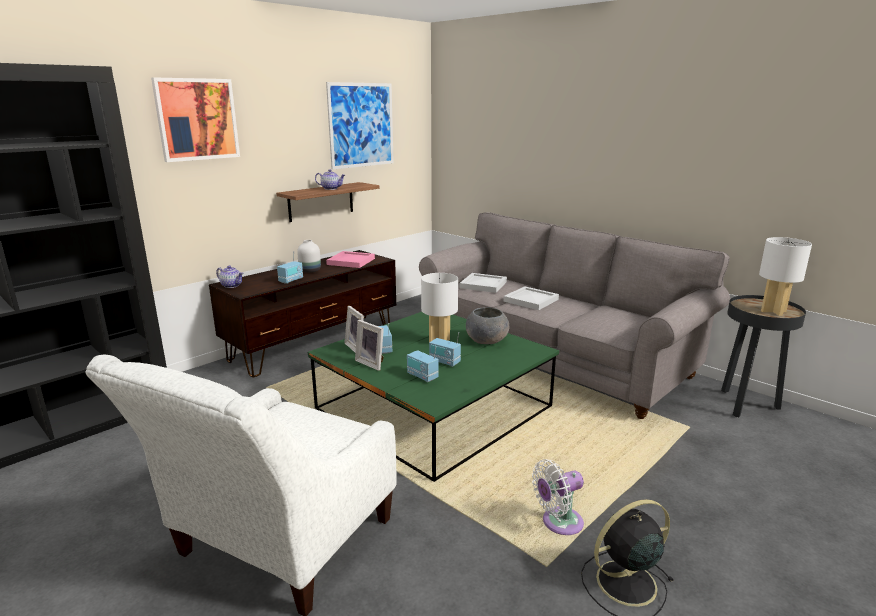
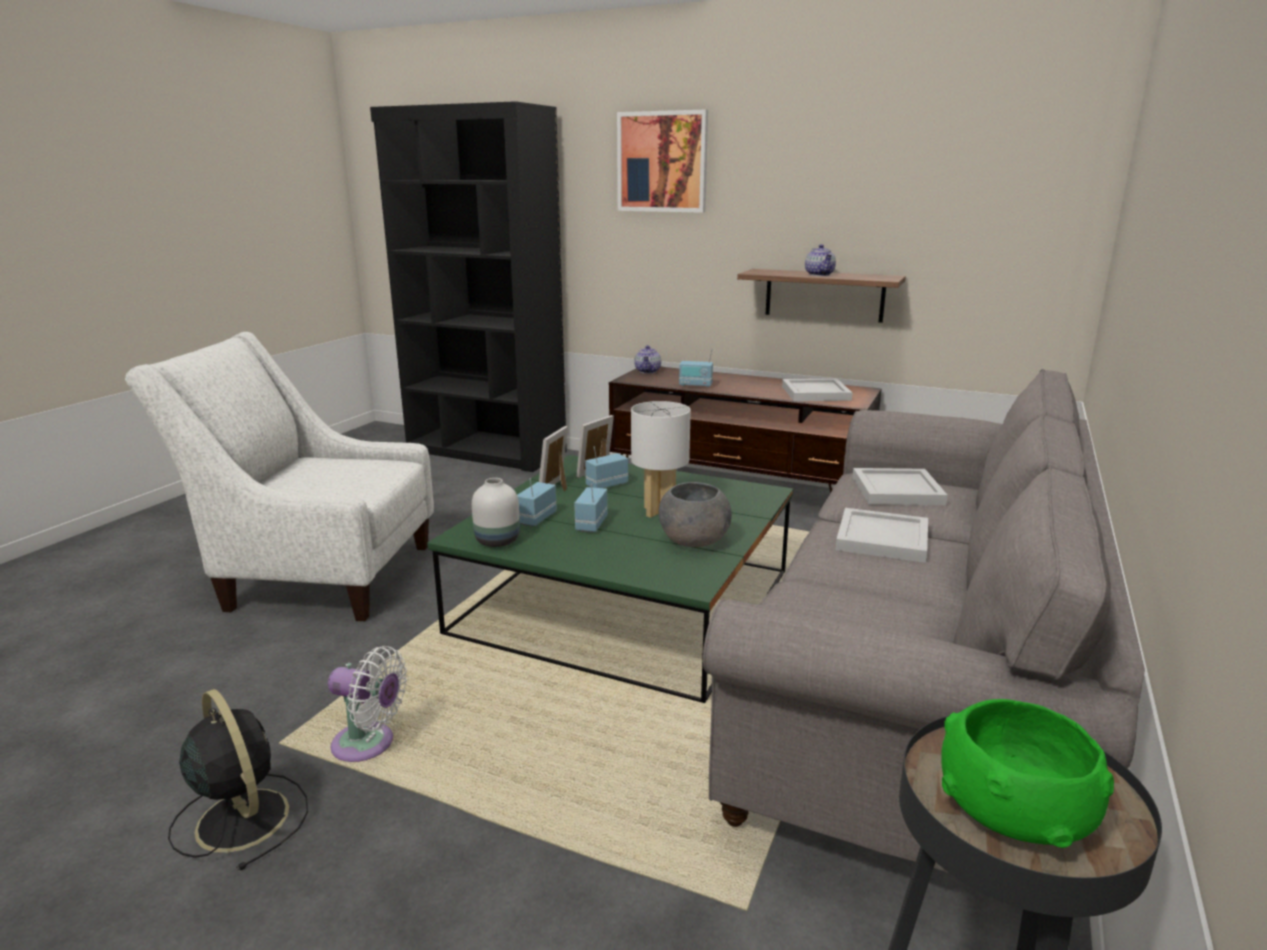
camera: 70 degrees right, 0 degrees up
white vase [297,240,321,273] -> white vase moved to [472,478,520,547]
picture [326,82,394,170] -> none
pink tray [326,251,375,268] -> white tray [782,379,852,401]
white fan [532,459,584,535] -> white fan turned 150 degrees clockwise [328,646,407,762]
white table lamp [759,237,812,316] -> green bowl [941,699,1114,848]

